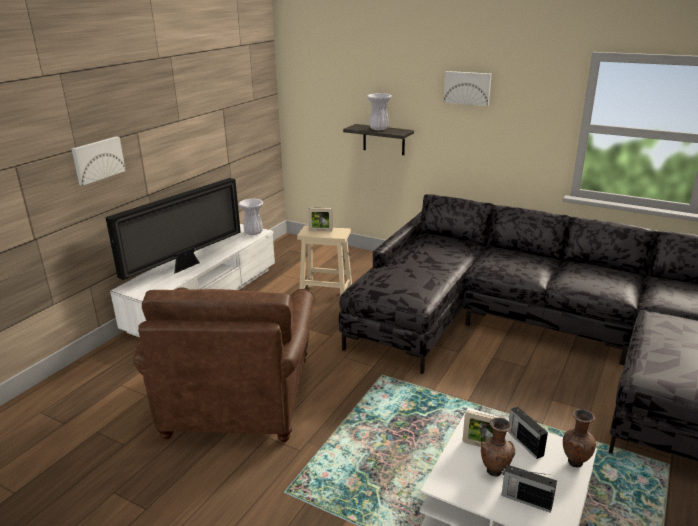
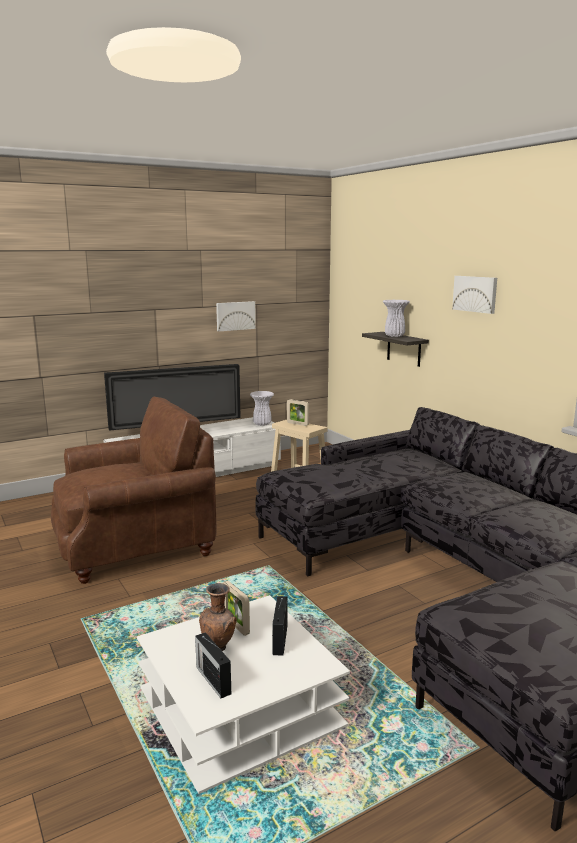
camera: 30 degrees right, 10 degrees down
picture [72,136,126,186] -> picture moved to [216,301,256,331]
brown armchair [133,287,315,442] -> brown armchair turned 150 degrees counterclockwise [51,397,216,584]
brown vase [563,409,596,467] -> none

